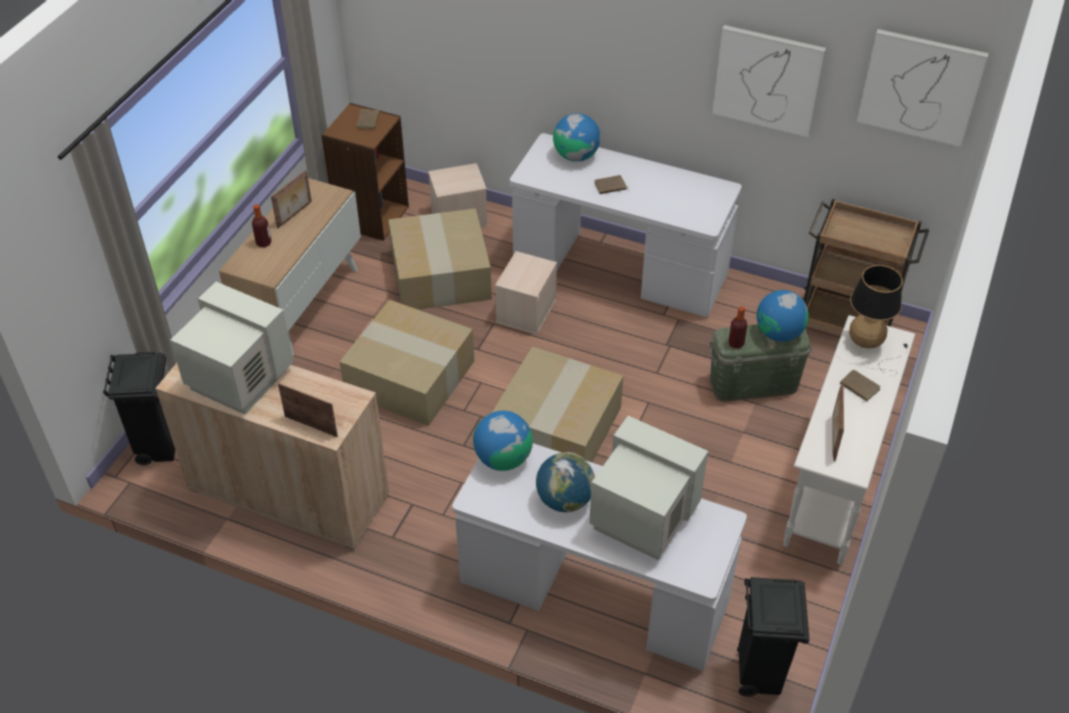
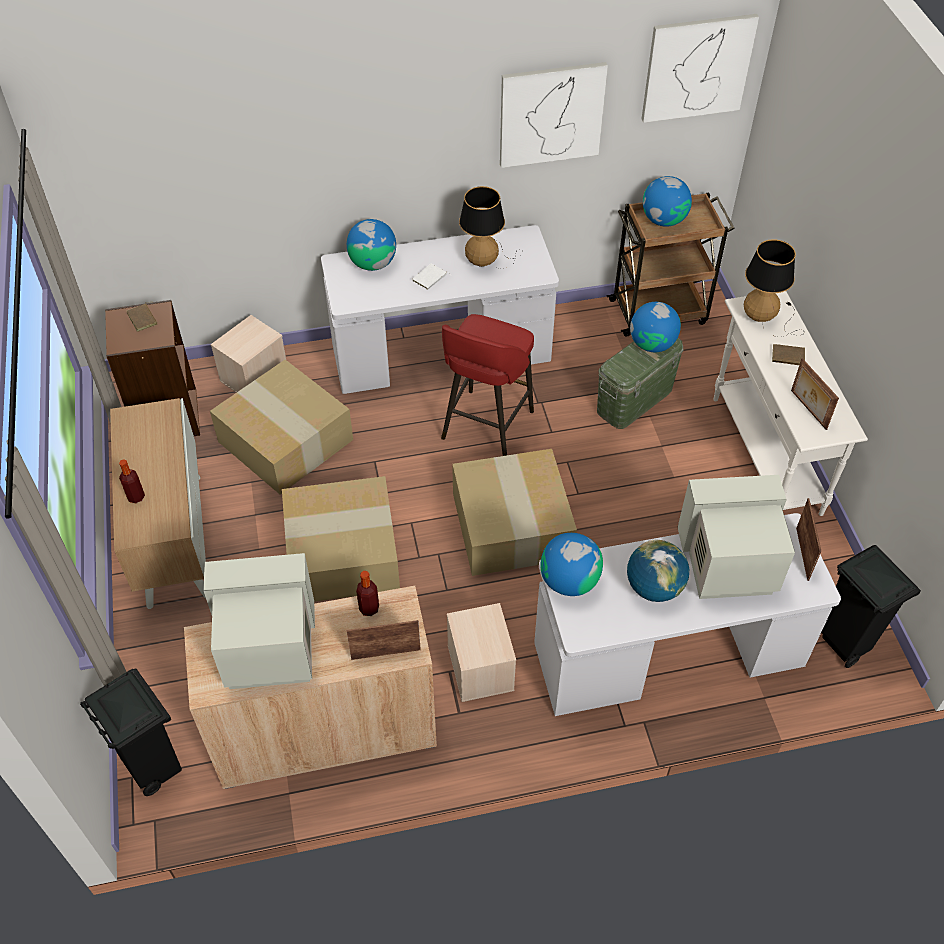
camera: 35 degrees left, 5 degrees up
picture frame [271,170,312,229] -> picture frame moved to [796,498,821,581]
beige storage box [495,251,557,335] -> beige storage box moved to [447,603,516,702]
brown book [594,175,629,194] -> white book [413,264,450,290]
bottle [728,306,747,349] -> bottle moved to [356,571,379,616]
none -> red stool [441,314,534,456]
none -> table lamp [459,186,516,269]
none -> globe [643,176,692,227]

